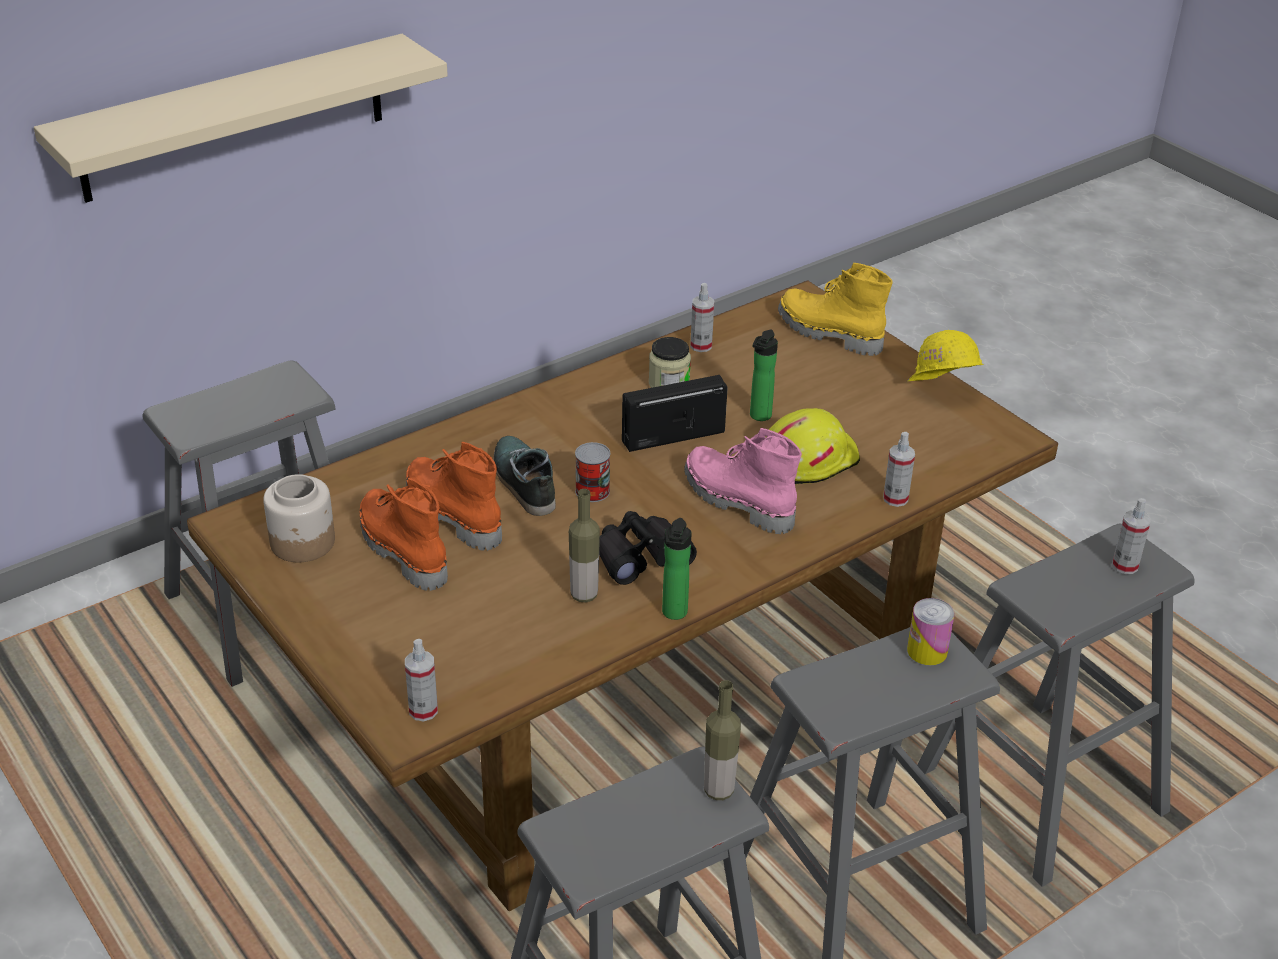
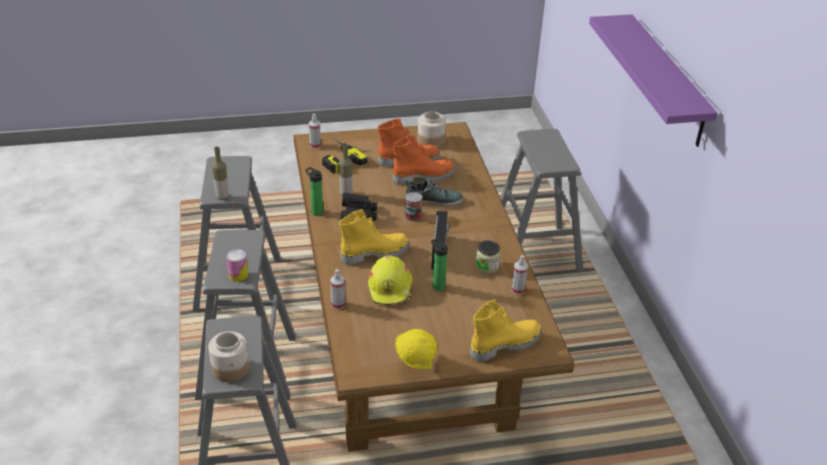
camera: 115 degrees right, 0 degrees up
beige shelf [34,34,448,203] -> purple shelf [589,14,717,147]
pink boot [684,428,802,534] -> yellow boot [339,209,410,265]
spray bottle [1112,498,1151,574] -> jar [209,331,249,382]
none -> power drill [322,138,368,174]

